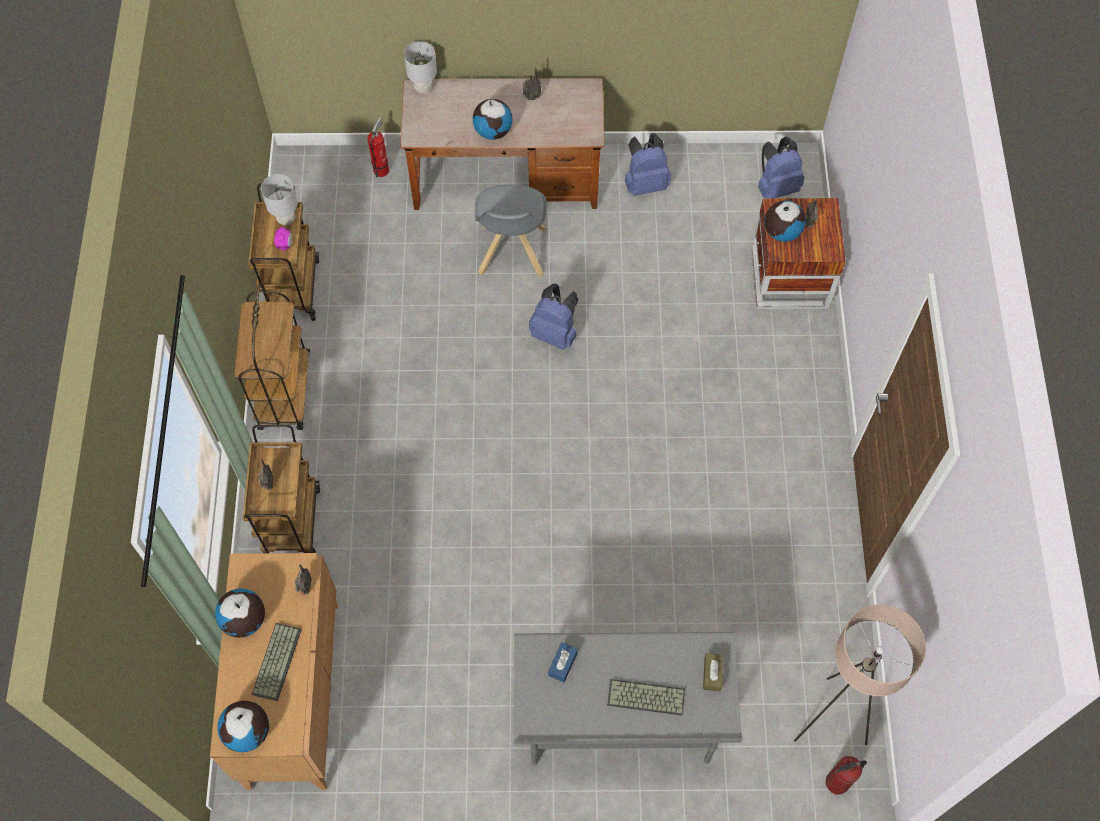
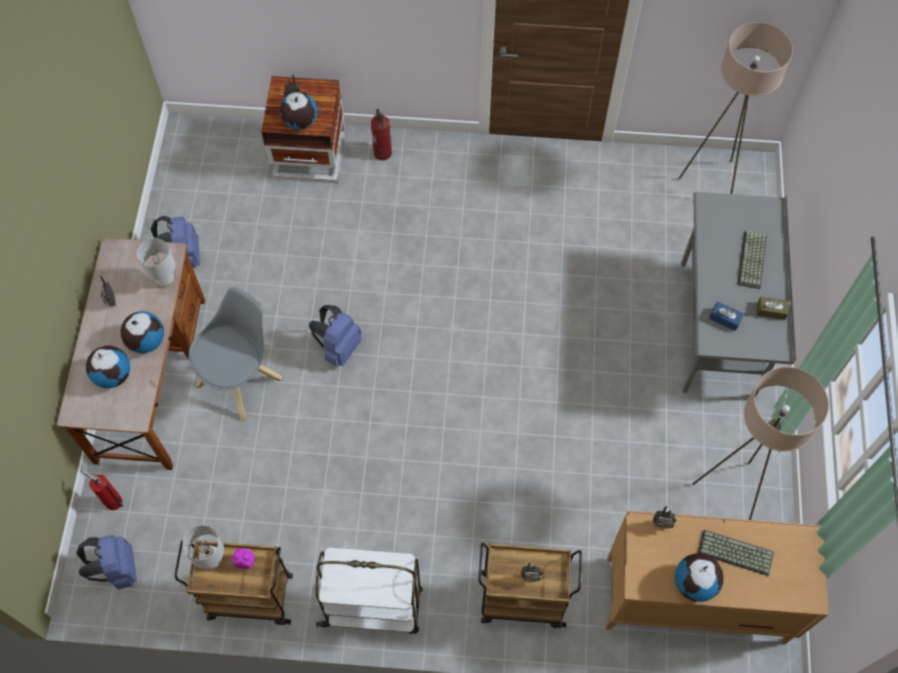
camera: 85 degrees left, 0 degrees up
globe [217,701,269,752] -> globe moved to [86,346,130,388]
brown cart [234,283,310,430] -> white cart [316,547,423,634]
grey table lamp [404,41,437,94] -> grey table lamp moved to [137,238,175,287]
grey chair [474,185,547,278] -> grey chair turned 60 degrees counterclockwise [189,287,283,421]
brown tissue box [703,653,724,691] -> brown tissue box moved to [757,297,789,320]
blue backpack [758,136,804,198] -> blue backpack moved to [76,535,137,590]
fire extinguisher [826,756,867,795] -> fire extinguisher moved to [371,109,392,160]
none -> beige floor lamp [692,367,829,520]

